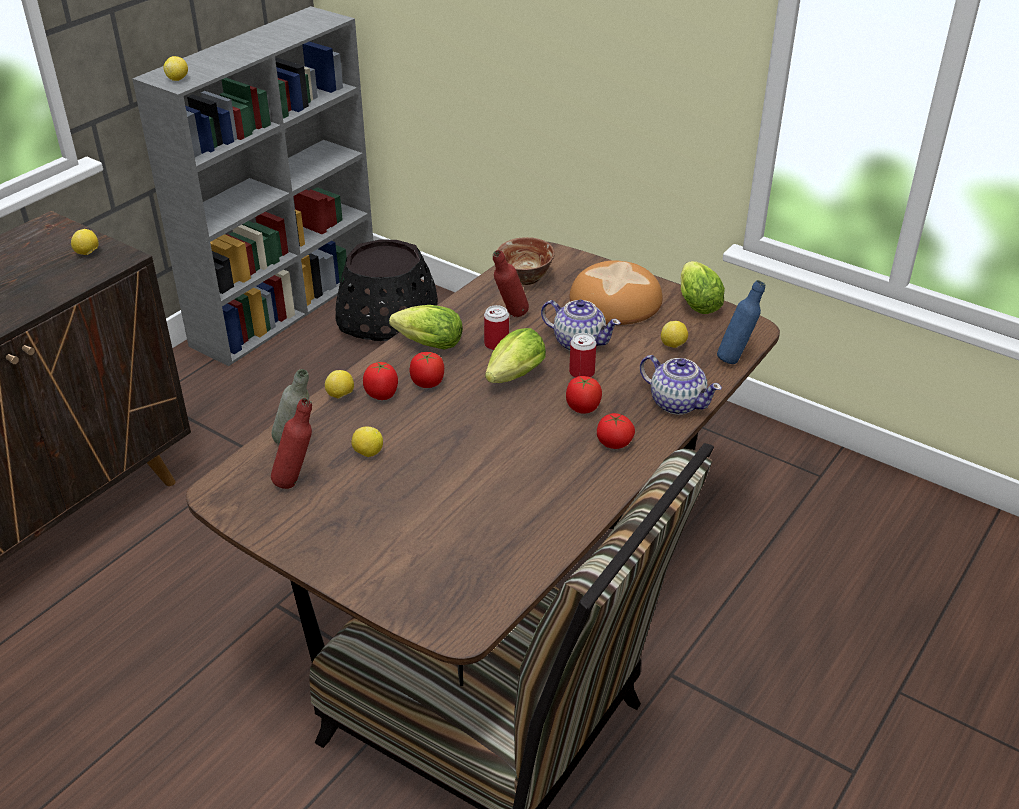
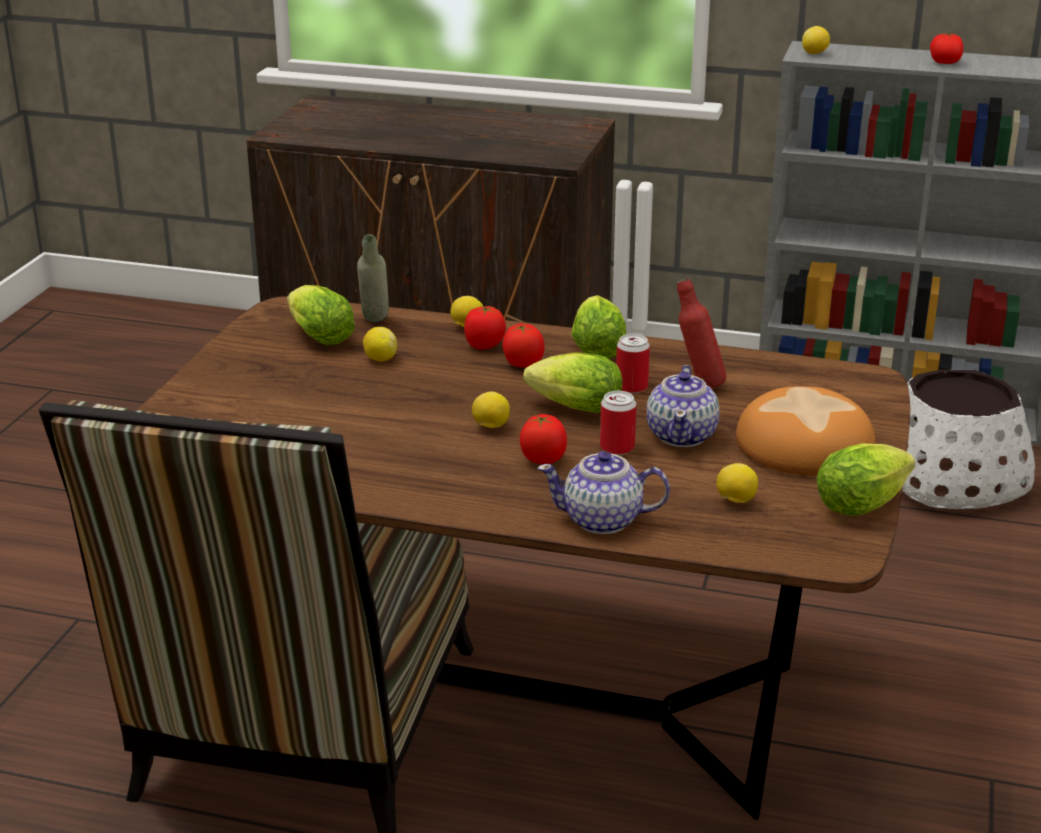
camera: 70 degrees right, 10 degrees down
lemon [71,229,99,255] -> lemon moved to [472,392,510,428]
red bottle [271,398,312,489] -> lettuce [287,285,355,345]
black planter [336,239,438,341] -> white planter [902,369,1035,509]
bowl [497,237,555,285] -> none
tomato [597,413,635,449] -> tomato moved to [930,33,963,64]
teapot [640,355,722,415] -> teapot turned 75 degrees clockwise [537,451,670,534]
blue bottle [717,280,765,364] -> none

